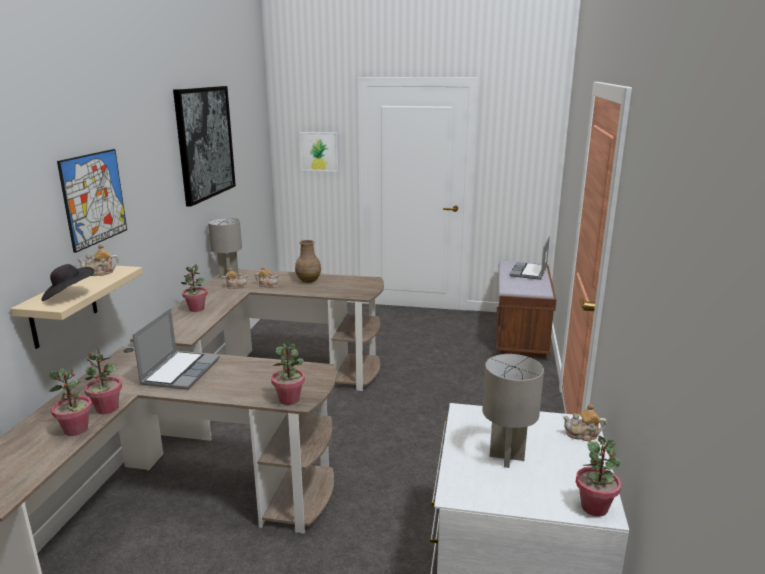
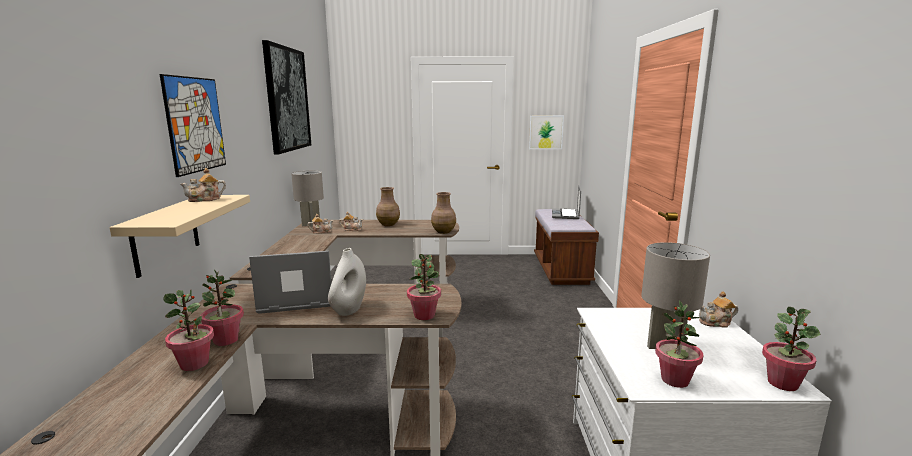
camera: 10 degrees left, 5 degrees down
black hat [41,264,94,301] -> none
laptop [132,308,219,390] -> laptop turned 105 degrees counterclockwise [249,251,331,314]
potted plant [181,264,208,312] -> potted plant moved to [655,300,704,388]
picture [300,132,338,172] -> picture moved to [529,116,564,149]
none -> white vase [328,248,366,316]
none -> brown vase [431,192,456,234]

